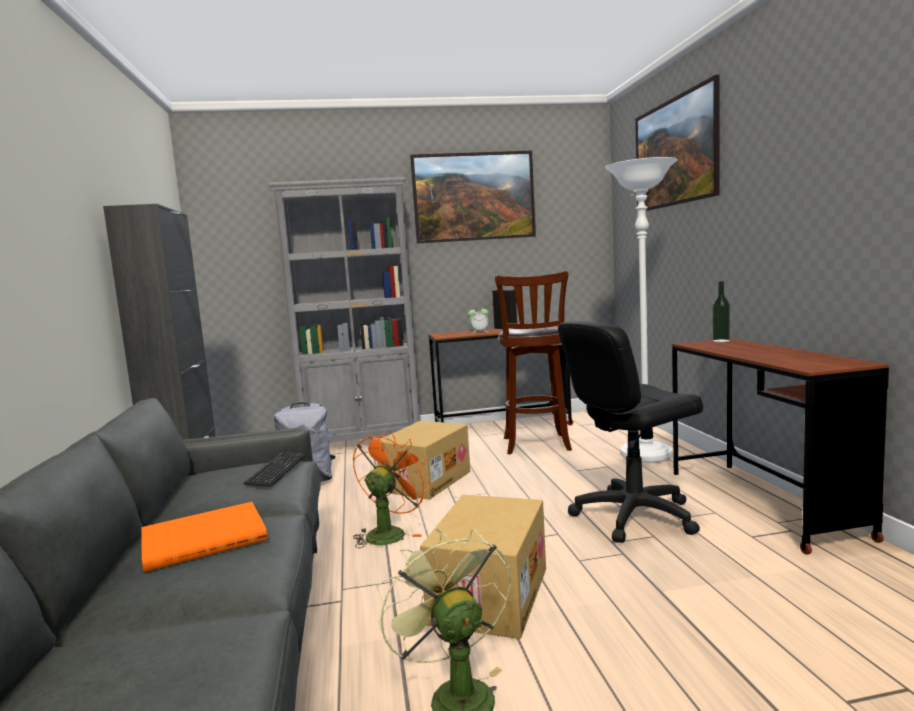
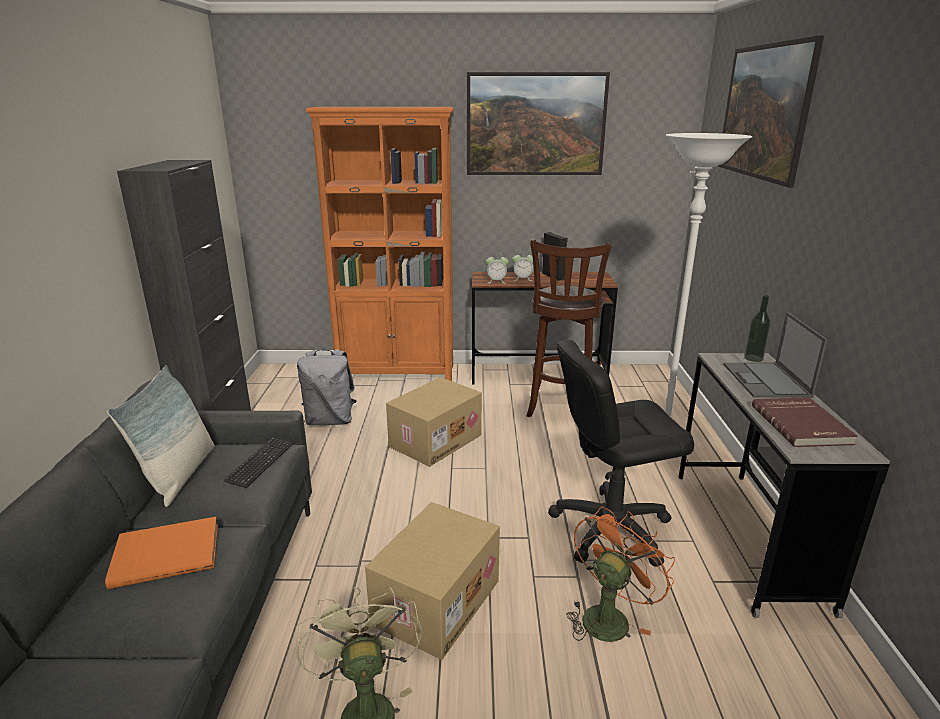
camera: 10 degrees right, 15 degrees up
grey bookcase [269,177,420,443] -> orange bookcase [306,107,454,381]
orange fan [353,430,431,548] -> orange fan moved to [567,507,675,642]
brown desk [672,338,889,554] -> grey desk [679,353,890,618]
none -> pillow [107,365,214,507]
none -> alarm clock [485,253,509,284]
none -> laptop [723,312,828,398]
none -> red book [752,397,858,447]

